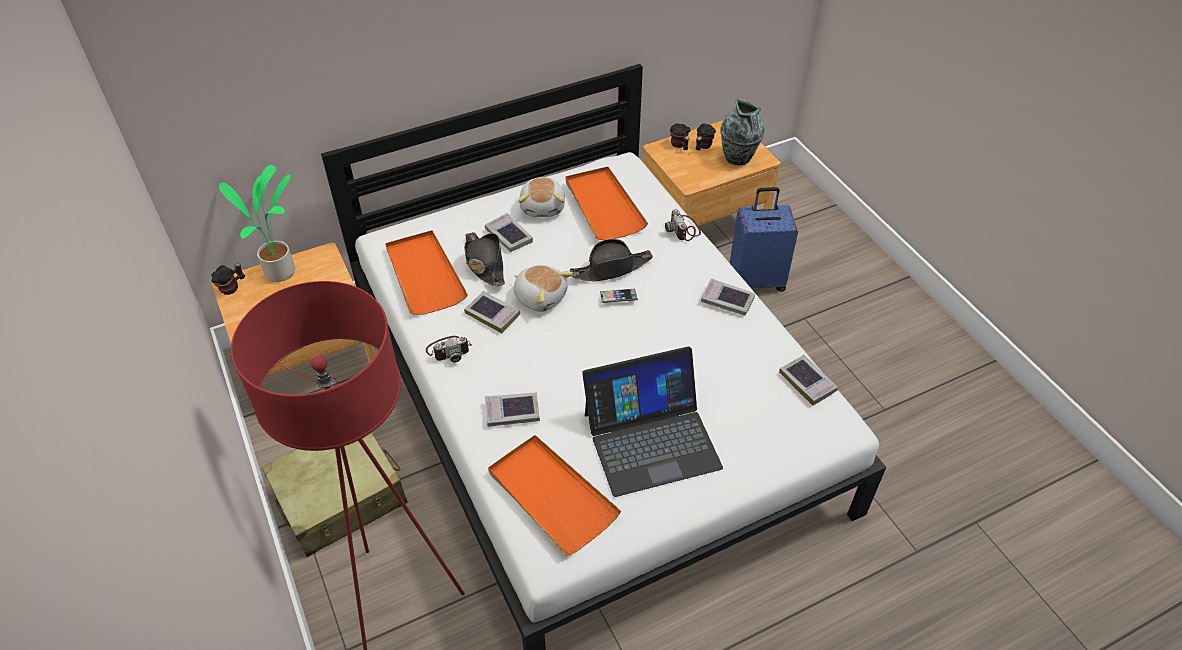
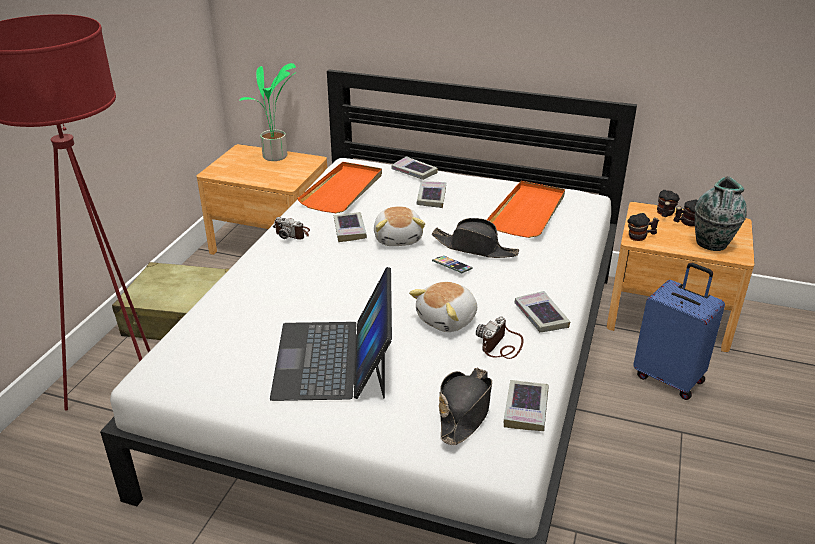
camera: 45 degrees right, 15 degrees down
mug [211,264,245,295] -> mug moved to [627,213,659,241]
black hat [464,232,505,286] -> black hat moved to [439,367,492,445]
book [485,392,540,427] -> book moved to [392,156,438,180]
orange tray [488,435,621,556] -> none
plush toy [518,177,565,217] -> plush toy moved to [409,282,477,332]
laptop [582,346,723,497] -> laptop turned 60 degrees clockwise [270,267,392,401]
camera [665,209,701,241] -> camera moved to [476,316,524,359]

